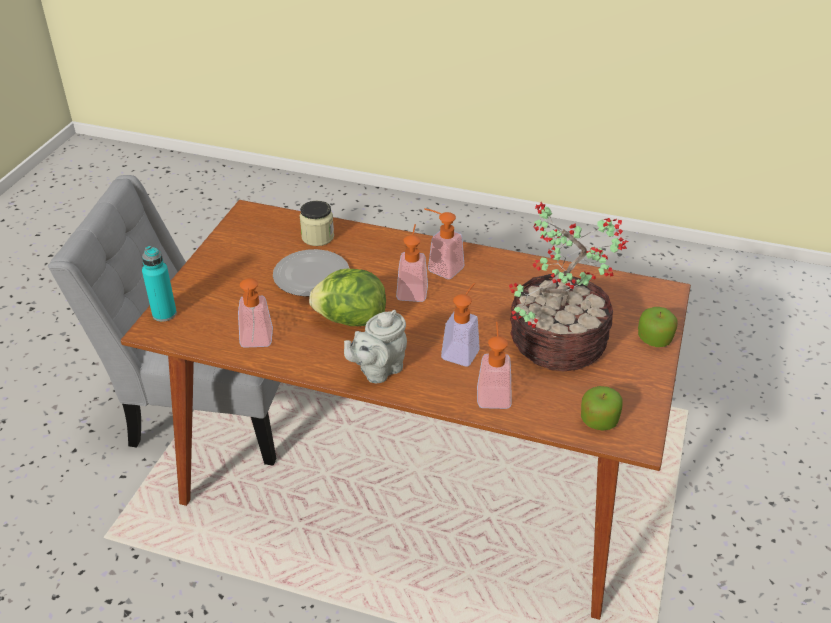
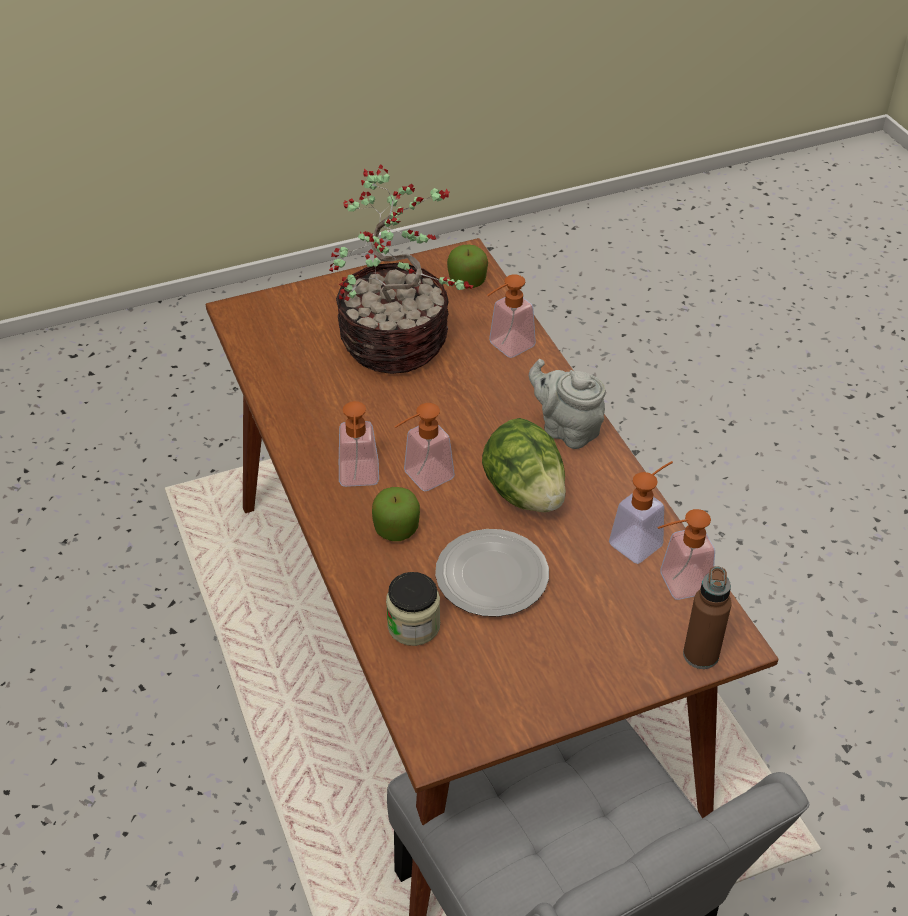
camera: 130 degrees left, 5 degrees up
turquoise bottle [142,246,177,322] -> brown bottle [683,566,732,669]
grey teapot [344,310,407,383] -> grey teapot turned 150 degrees counterclockwise [529,359,606,449]
soap dispenser [441,283,480,366] -> soap dispenser moved to [657,509,715,600]
apple [638,307,678,347] -> apple moved to [372,487,420,541]

